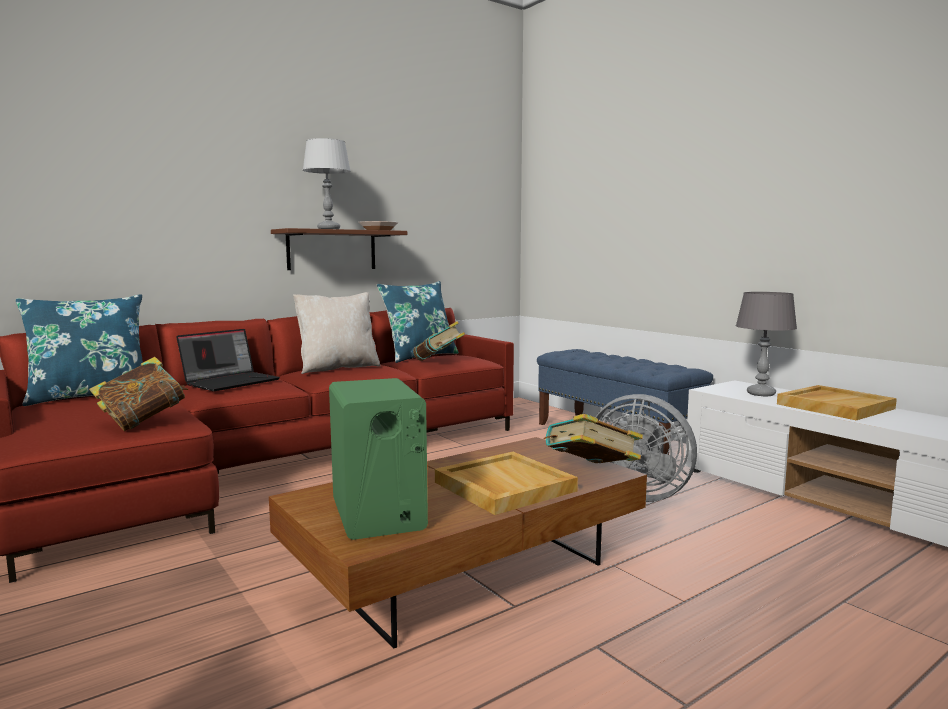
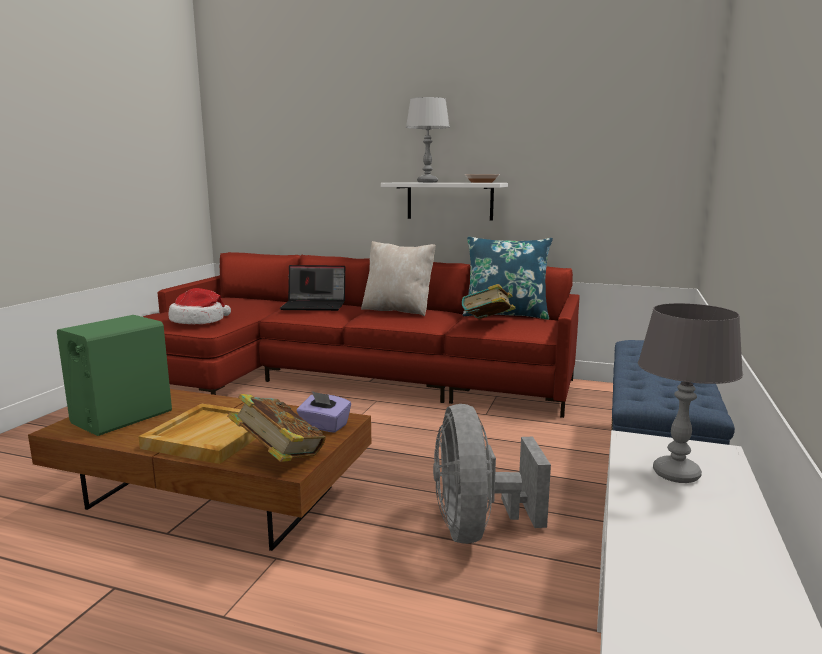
camera: 55 degrees right, 5 degrees up
blue pillow [16,294,143,406] -> none
book [89,357,188,431] -> hat [169,288,231,324]
brown shelf [271,228,407,270] -> white shelf [381,183,508,221]
beige tray [777,385,897,420] -> none
none -> purple tissue box [297,391,351,433]

